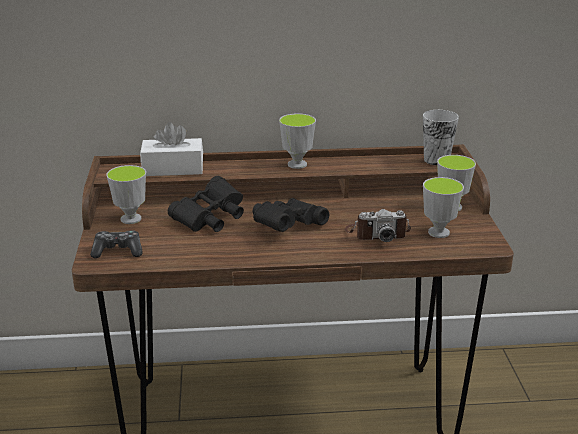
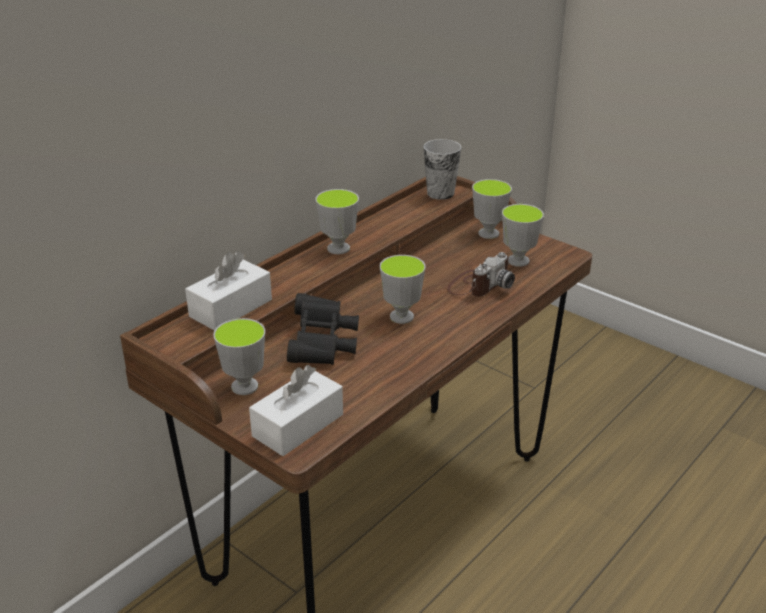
camera: 45 degrees left, 5 degrees up
game controller [90,230,143,258] -> white tissue box [249,365,343,456]
black binoculars [253,198,329,232] -> cup [380,255,426,324]

